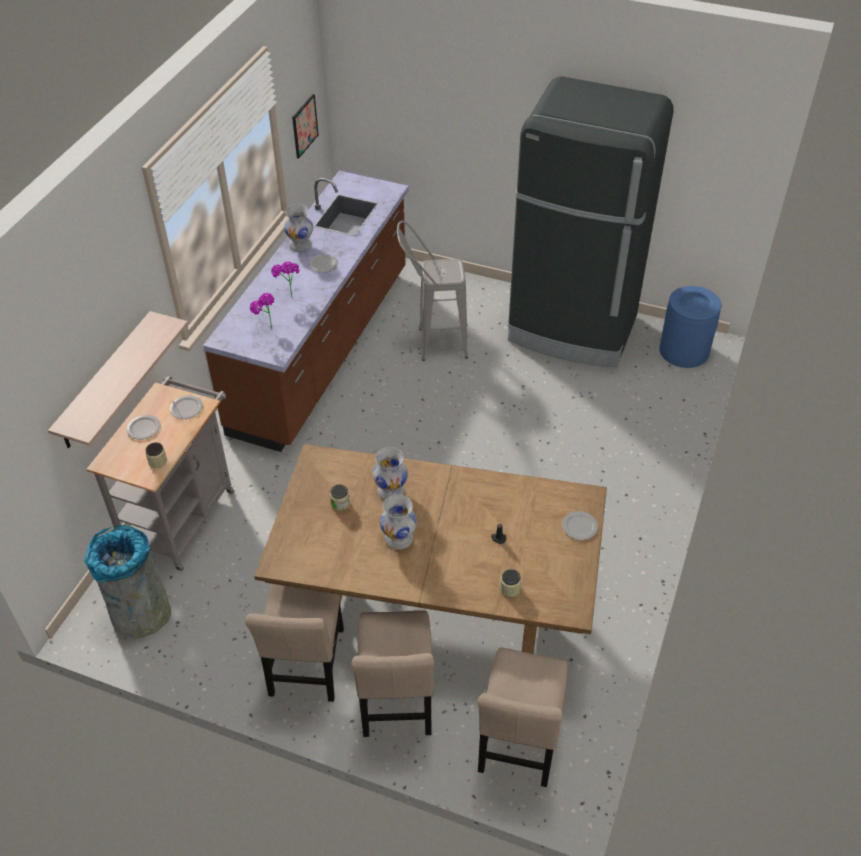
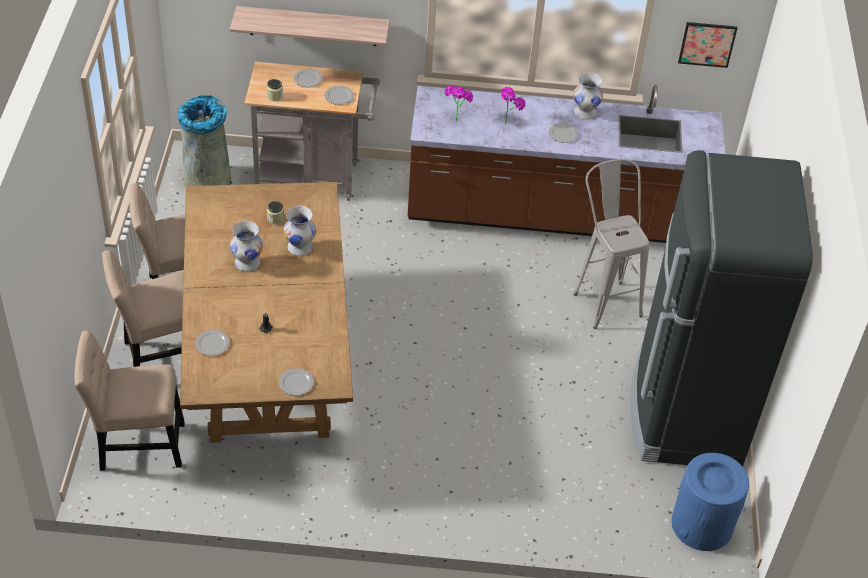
camera: 70 degrees right, 0 degrees up
jar [500,569,521,597] -> plate [195,330,230,356]

